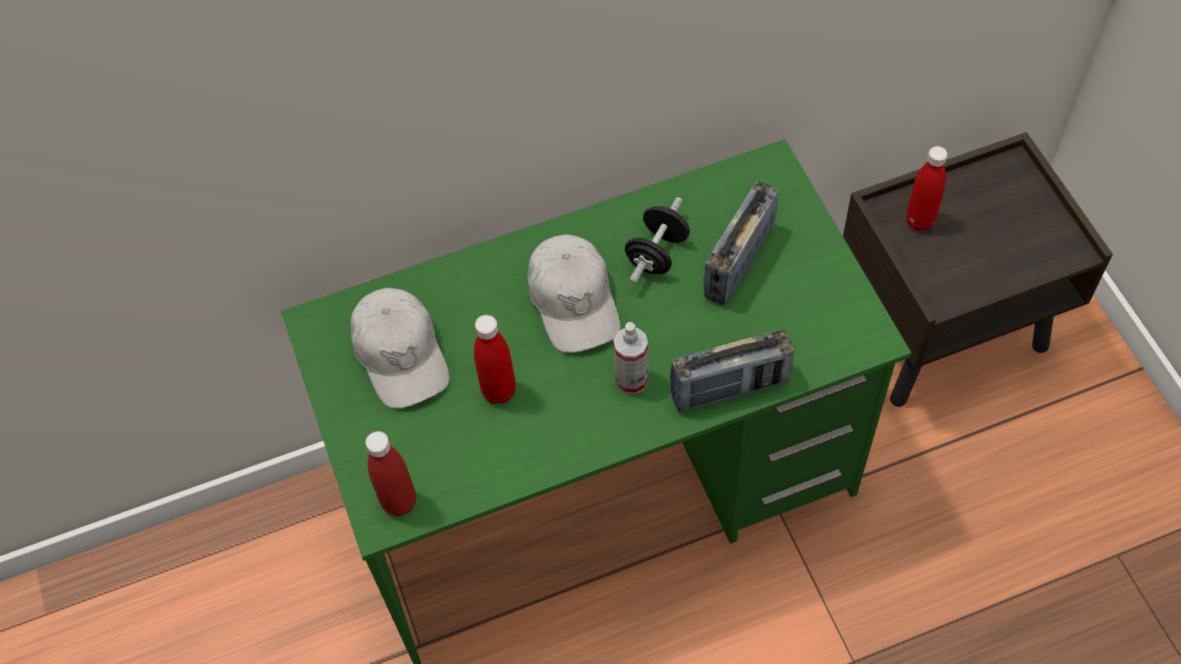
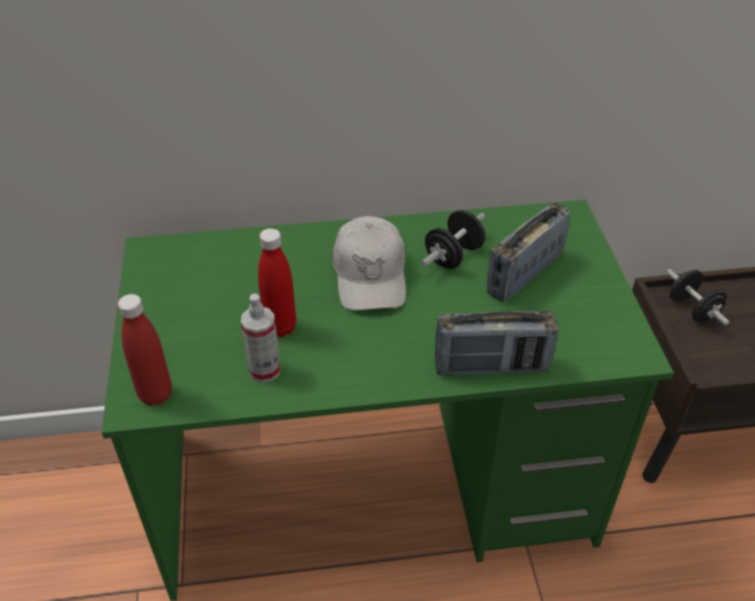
camera: 10 degrees right, 15 degrees down
white cap [350,288,449,409] -> none
spray bottle [614,322,648,395] -> spray bottle moved to [241,293,281,382]
red bottle [906,146,948,231] -> black dumbbell [667,269,730,326]

